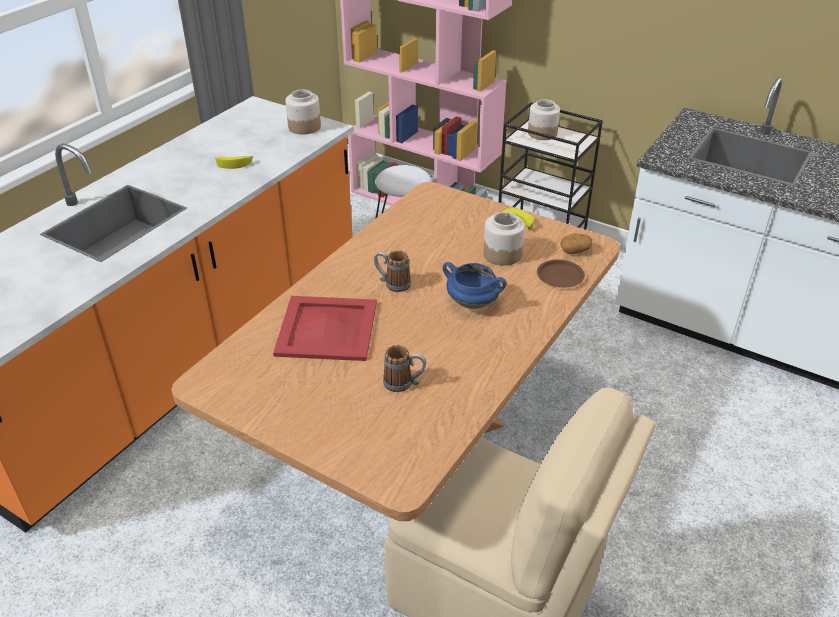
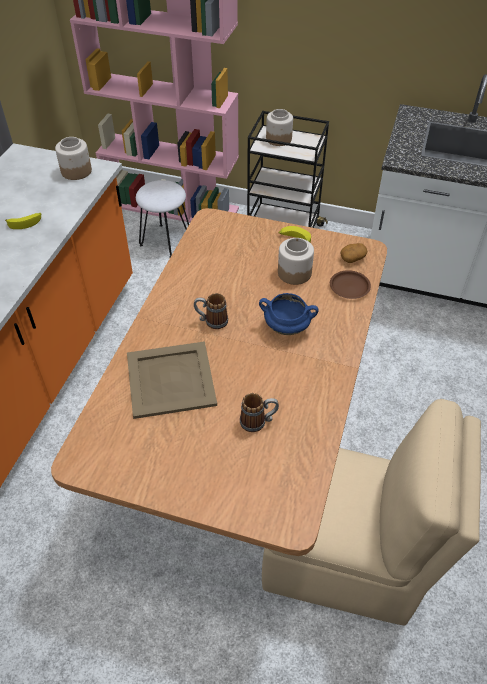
camera: 15 degrees left, 10 degrees up
red tray [273,296,377,361] -> beige tray [127,341,217,419]

